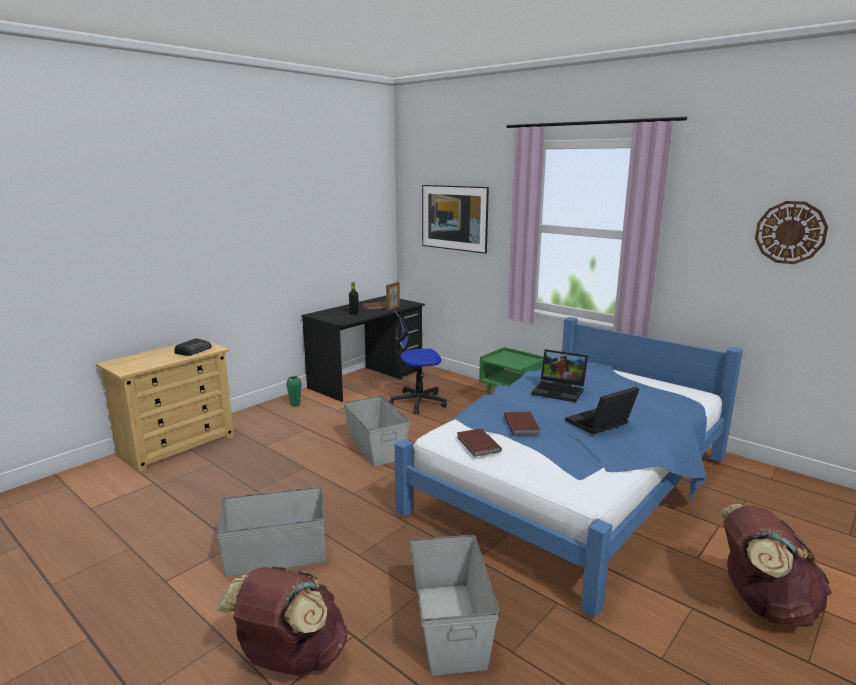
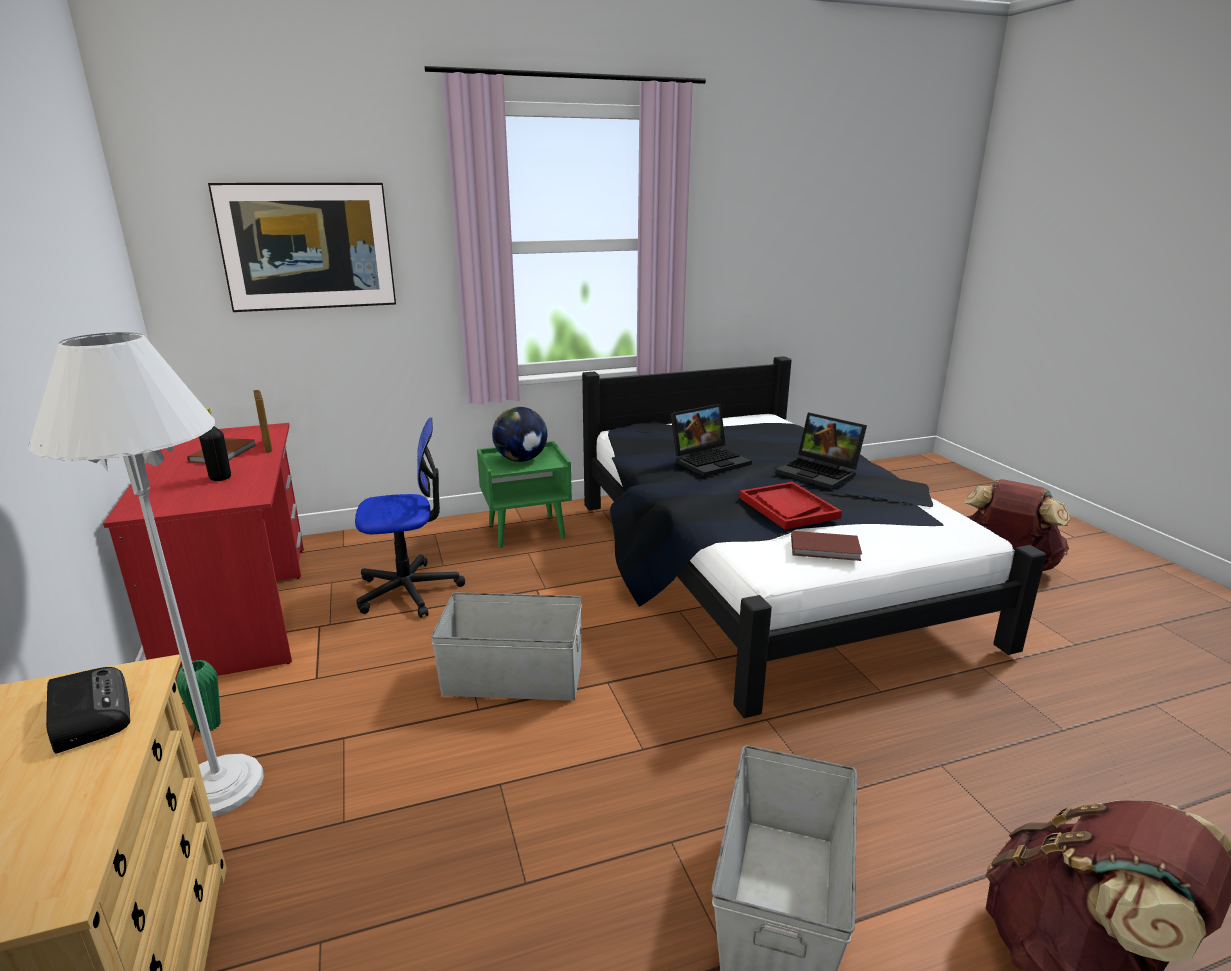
camera: 60 degrees left, 5 degrees up
black desk [301,296,425,402] -> red desk [103,423,304,680]
office chair [388,310,447,415] -> office chair turned 120 degrees counterclockwise [355,417,465,618]
blue bed [395,317,743,617] -> black bed [582,356,1046,718]
grey storage box [410,535,499,676] -> none
brown book [504,412,540,435] -> red tray [739,482,842,530]
laptop [565,387,639,435] -> laptop turned 45 degrees counterclockwise [776,413,867,489]
wall clock [755,201,828,264] -> none
none -> white floor lamp [28,332,264,817]
none -> globe [492,407,547,462]

